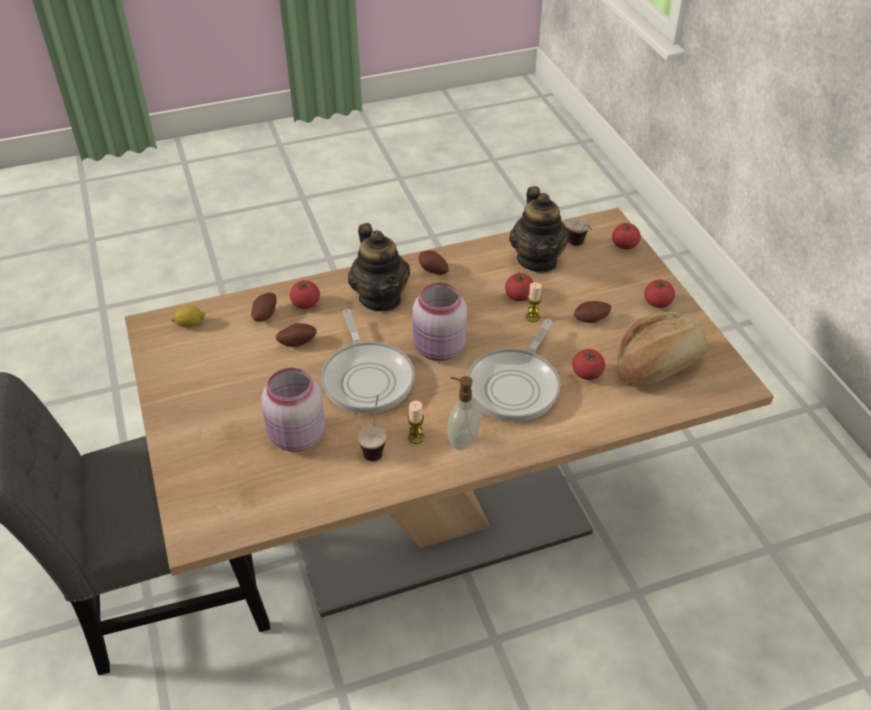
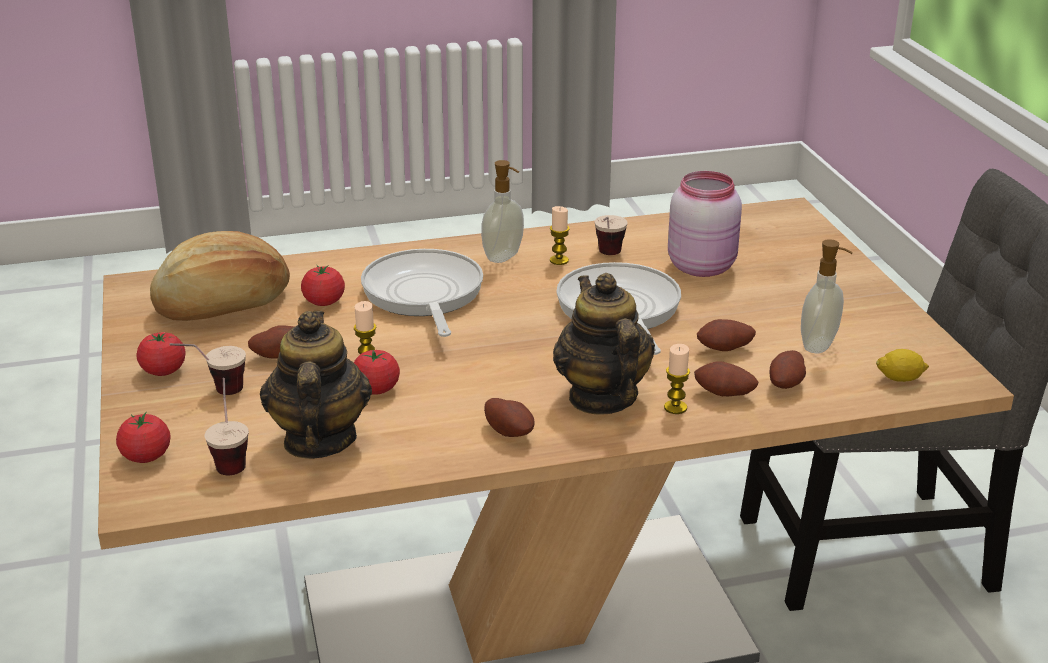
camera: 175 degrees left, 15 degrees down
tomato [290,280,320,309] -> potato [694,361,758,396]
pink jar [412,282,467,361] -> none
frying pan [467,319,560,422] -> frying pan turned 45 degrees counterclockwise [361,249,483,337]
none -> cup [170,343,246,395]
none -> candle [664,344,690,414]
none -> soap dispenser [801,239,853,353]

